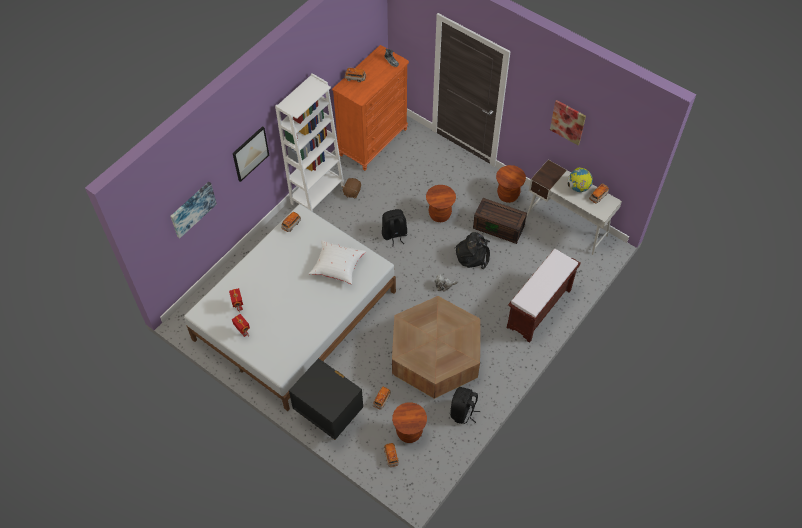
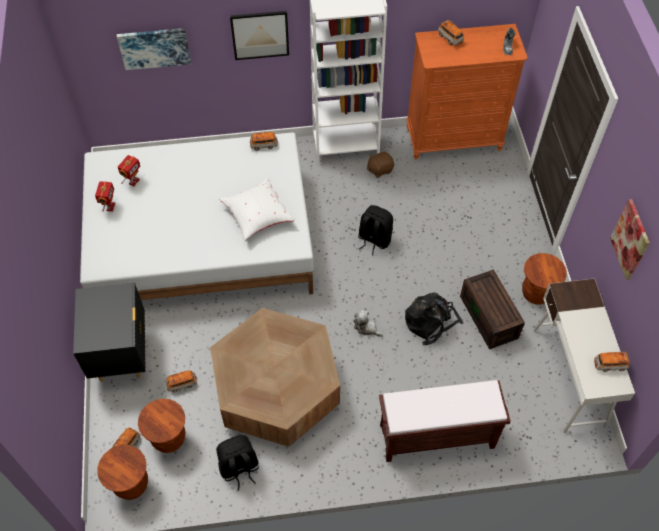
camera: 45 degrees right, 0 degrees up
brown stool [426,185,456,222] -> brown stool moved to [97,445,148,500]
globe [568,167,593,192] -> none

